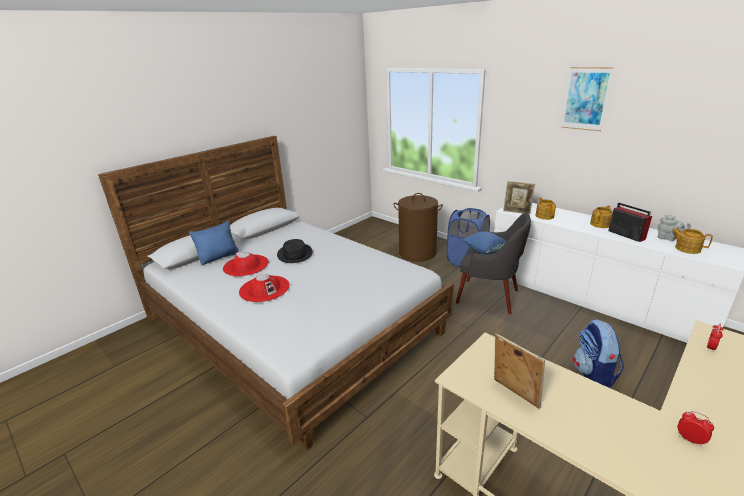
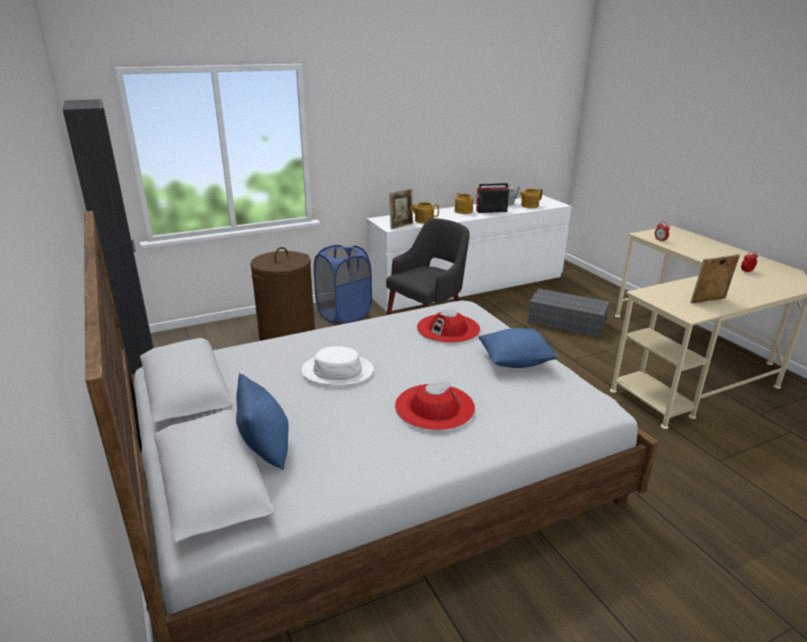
camera: 70 degrees left, 0 degrees up
red hat [223,251,269,277] -> red hat moved to [417,310,480,343]
black hat [277,239,313,263] -> white hat [301,346,374,385]
blue pillow [463,231,507,254] -> blue pillow moved to [478,328,559,368]
picture [561,67,613,131] -> none
backpack [573,319,624,388] -> grey storage box [527,289,610,338]
none -> black wardrobe [63,99,153,375]

